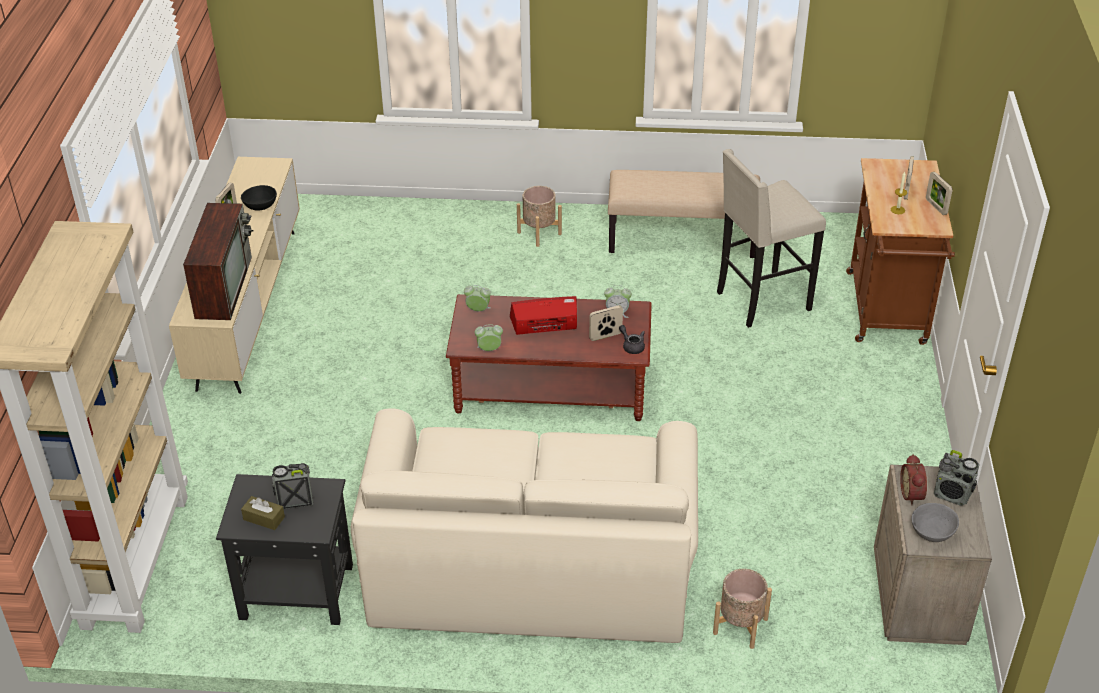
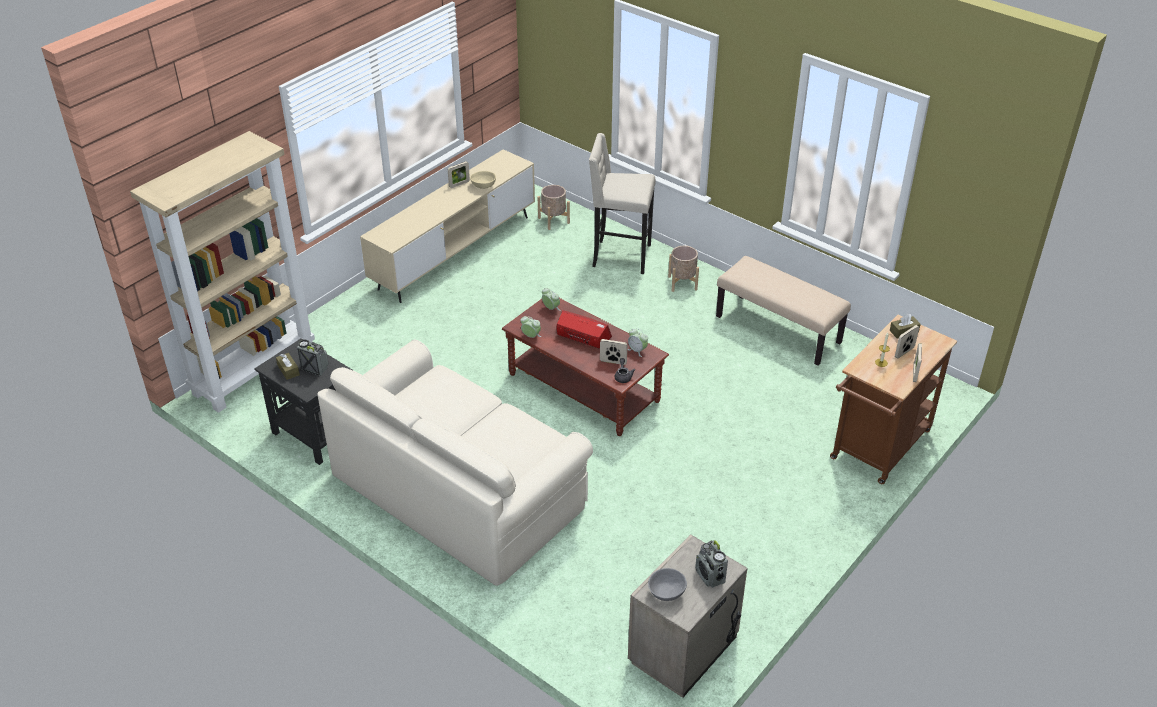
camera: 35 degrees right, 0 degrees up
television [183,203,254,320] -> none
black bowl [241,185,277,211] -> beige bowl [470,171,496,189]
beige planter [713,569,772,649] -> beige planter moved to [538,185,570,230]
beige stool [717,149,826,328] -> beige stool moved to [589,133,655,274]
alarm clock [900,454,927,505] -> none
none -> brown tissue box [890,314,921,338]

